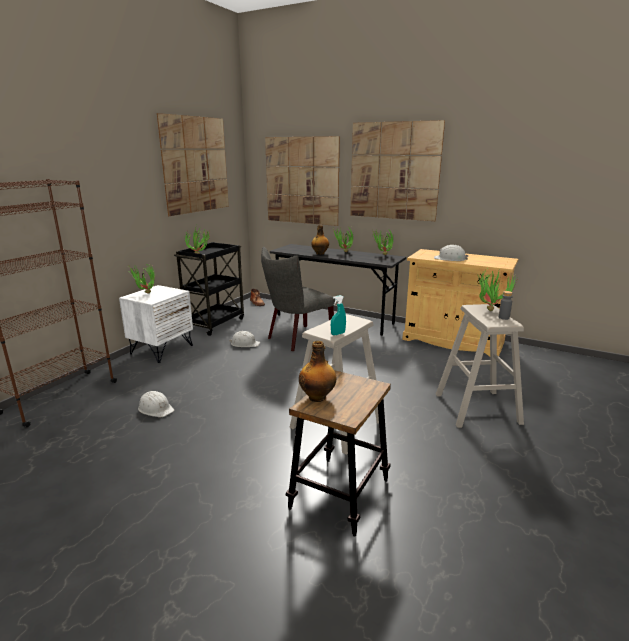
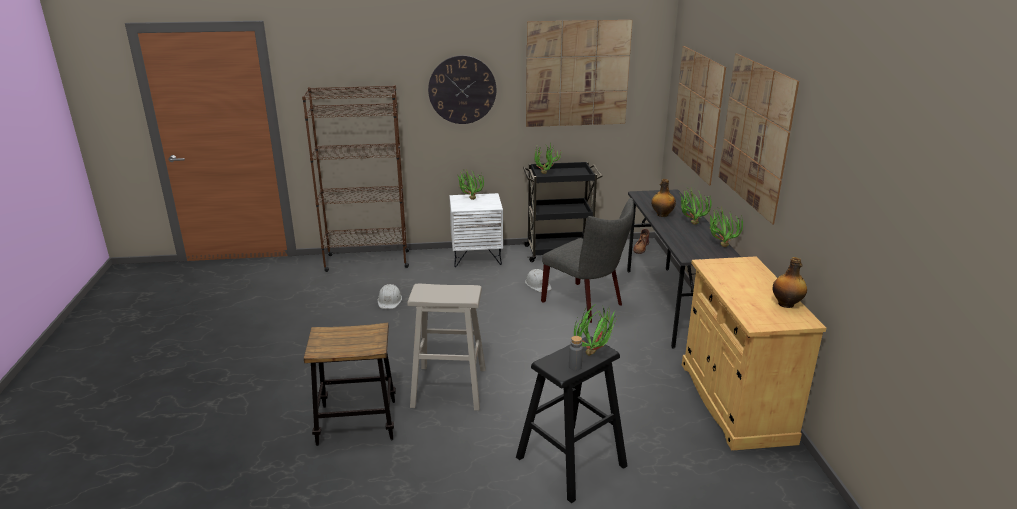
camera: 55 degrees right, 5 degrees up
grey chair [261,247,335,351] -> grey chair turned 150 degrees counterclockwise [541,198,634,323]
bottle [299,341,337,402] -> bottle moved to [772,257,807,308]
turquoise spray bottle [331,295,346,335] -> none
white hard hat [434,245,469,261] -> none
beige stool [436,304,524,428] -> black stool [516,336,627,503]
none -> wall clock [428,55,496,124]

